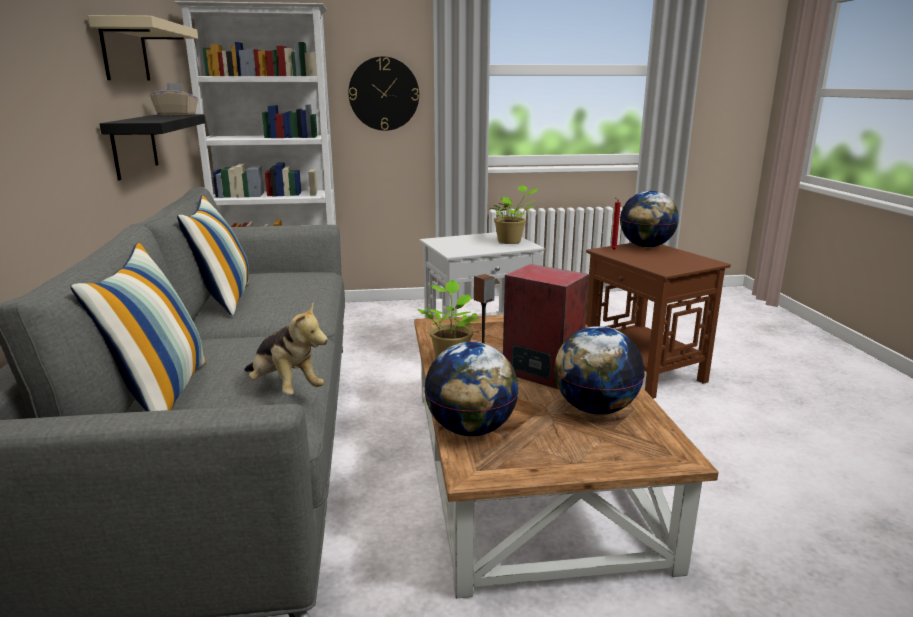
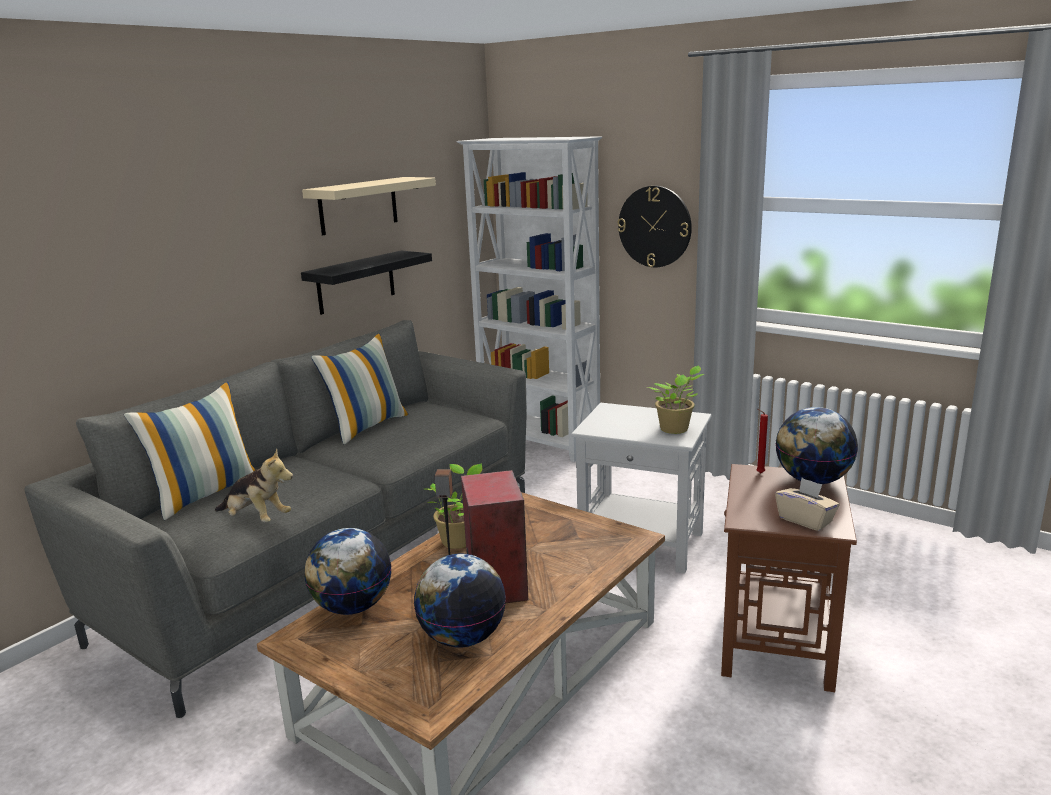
camera: 45 degrees right, 0 degrees up
beige tissue box [150,83,198,115] -> beige tissue box moved to [775,478,839,531]
plush toy [244,302,328,395] -> plush toy turned 60 degrees counterclockwise [215,448,293,522]

